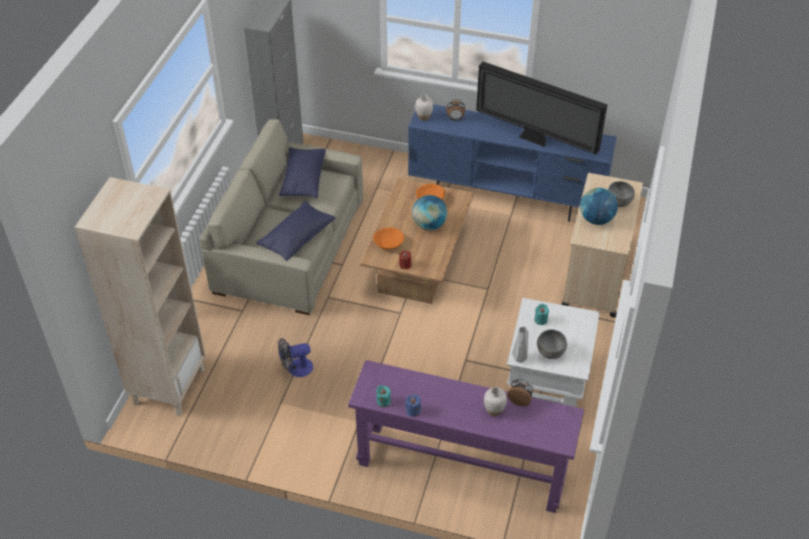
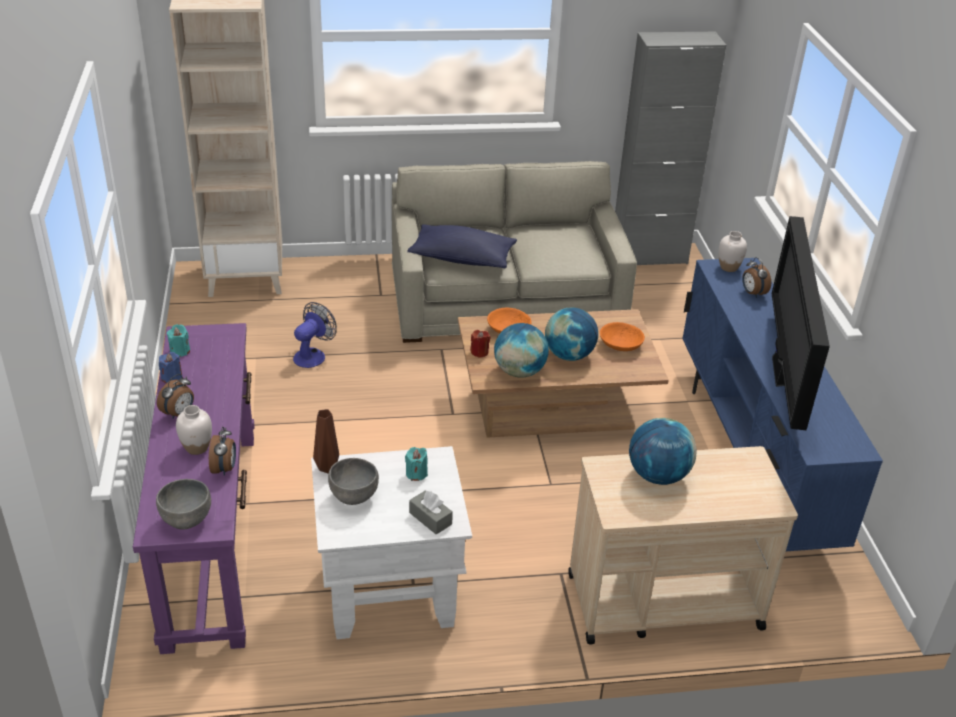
camera: 65 degrees right, 10 degrees down
fan [278,338,313,377] -> fan turned 75 degrees clockwise [293,302,337,368]
blue pillow [279,147,326,198] -> none
grey vase [512,327,528,363] -> brown vase [313,409,339,473]
grey bowl [608,181,635,207] -> grey bowl moved to [156,479,211,530]
none -> alarm clock [157,374,194,419]
none -> grey tissue box [409,490,453,535]
none -> globe [494,323,549,378]

